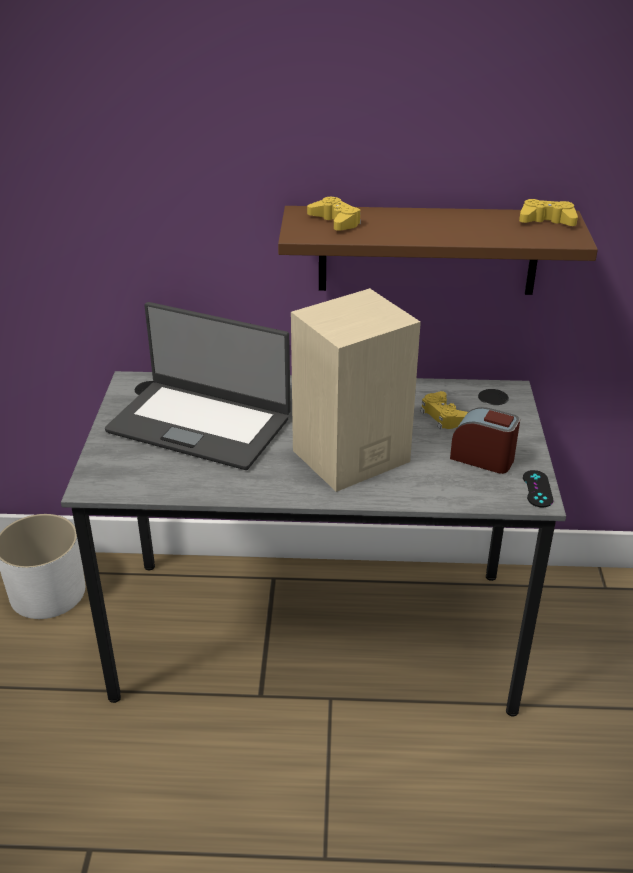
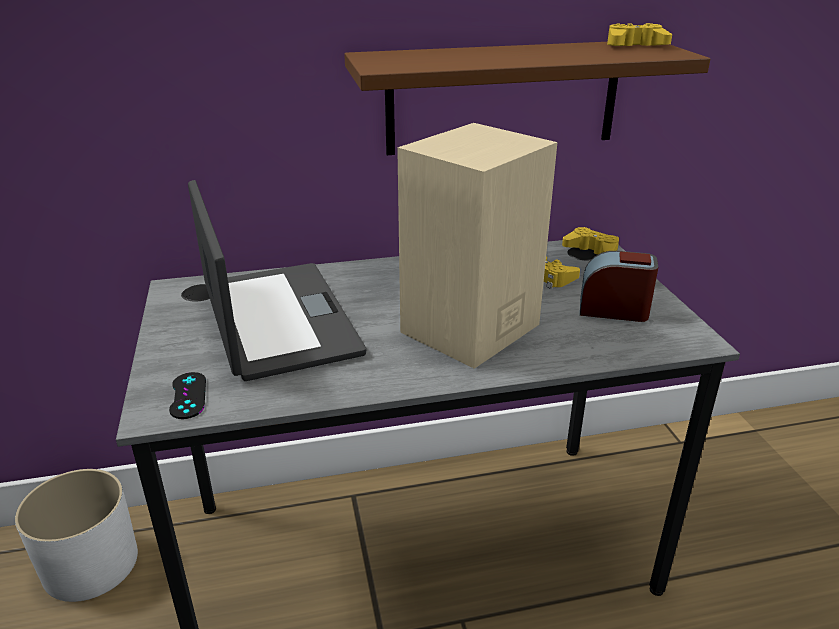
camera: 15 degrees left, 5 degrees down
laptop [105,302,291,470] -> laptop turned 120 degrees counterclockwise [188,180,366,381]
yellow game controller [307,197,361,231] -> yellow game controller moved to [562,227,619,254]
black game controller [523,470,553,507] -> black game controller moved to [169,372,206,419]

